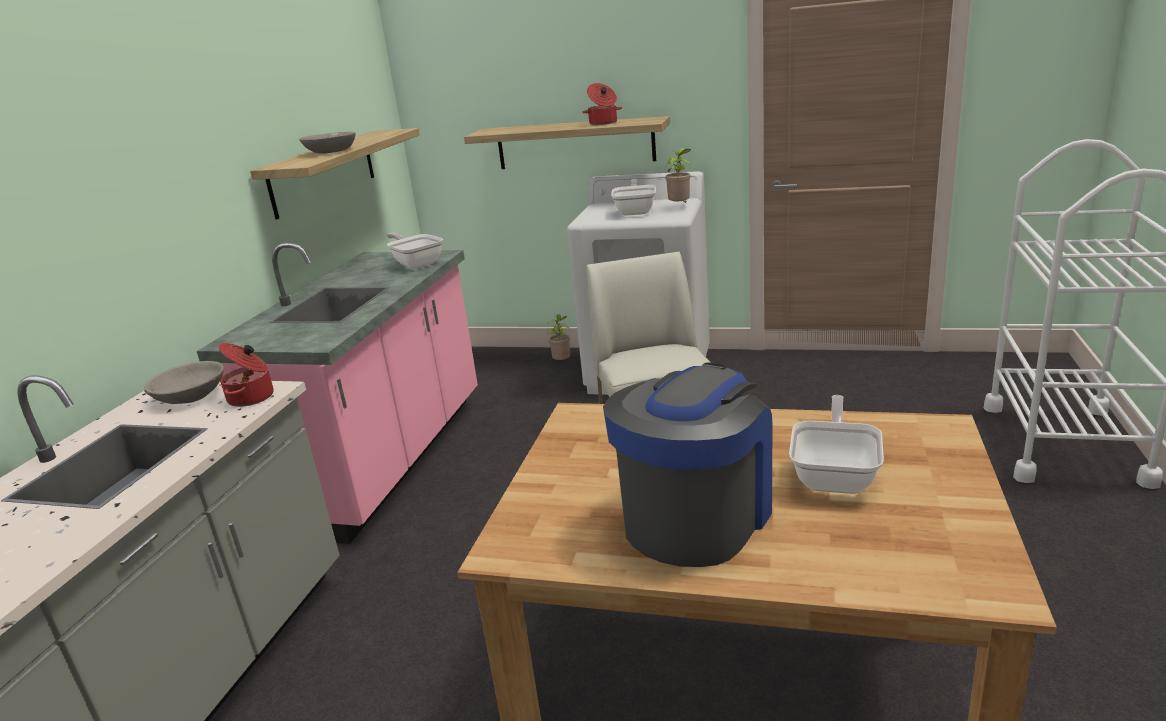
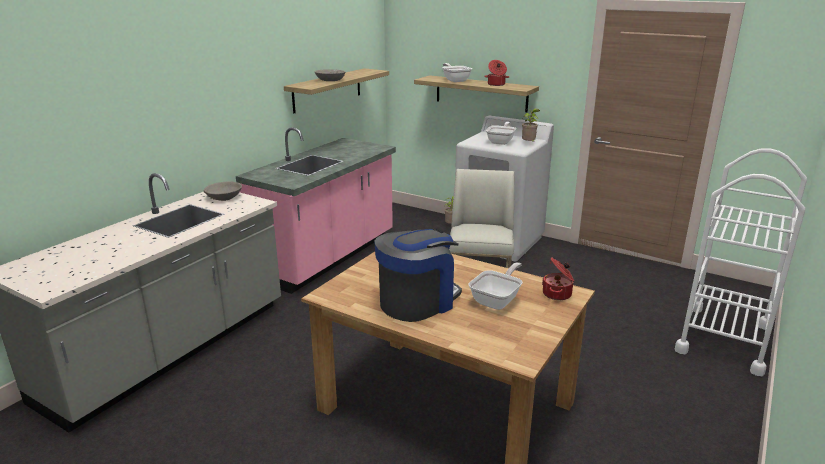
camera: 15 degrees right, 0 degrees up
cooking pot [219,343,274,407] -> cooking pot moved to [542,257,574,300]
frying pan [387,233,443,269] -> frying pan moved to [442,63,472,82]

